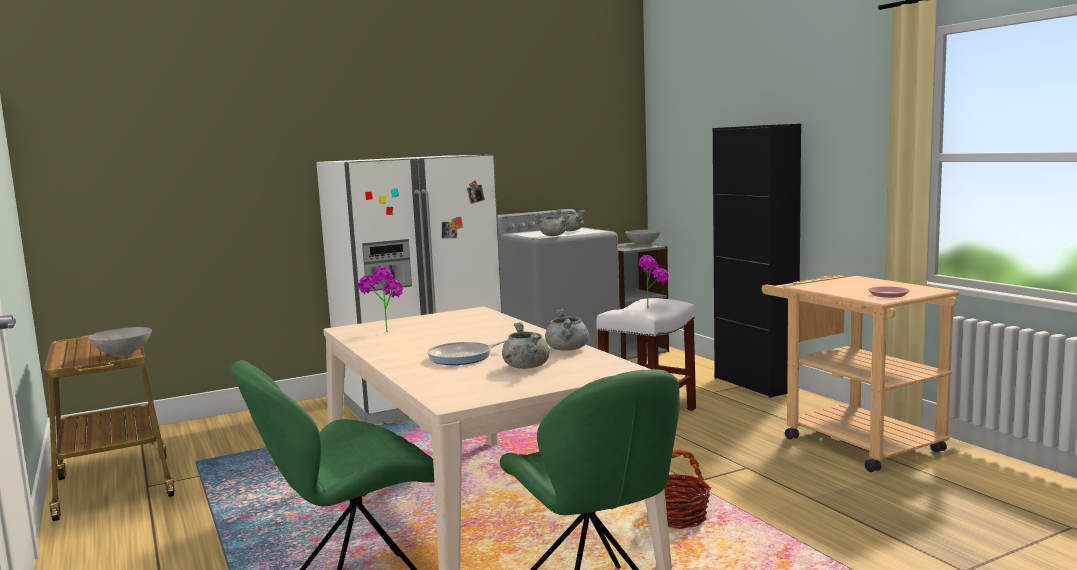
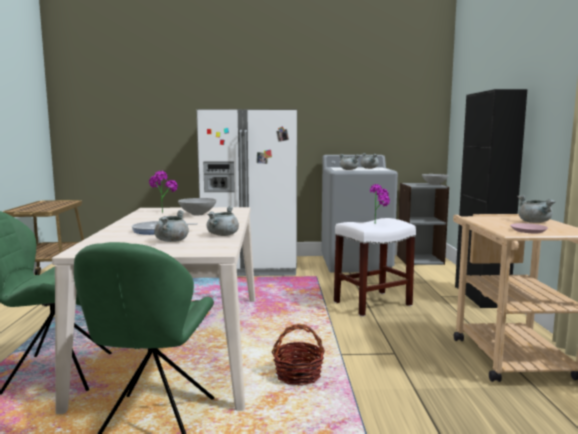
camera: 25 degrees right, 0 degrees up
grey bowl [88,327,152,357] -> grey bowl moved to [178,198,217,215]
none -> grey cooking pot [517,195,556,223]

